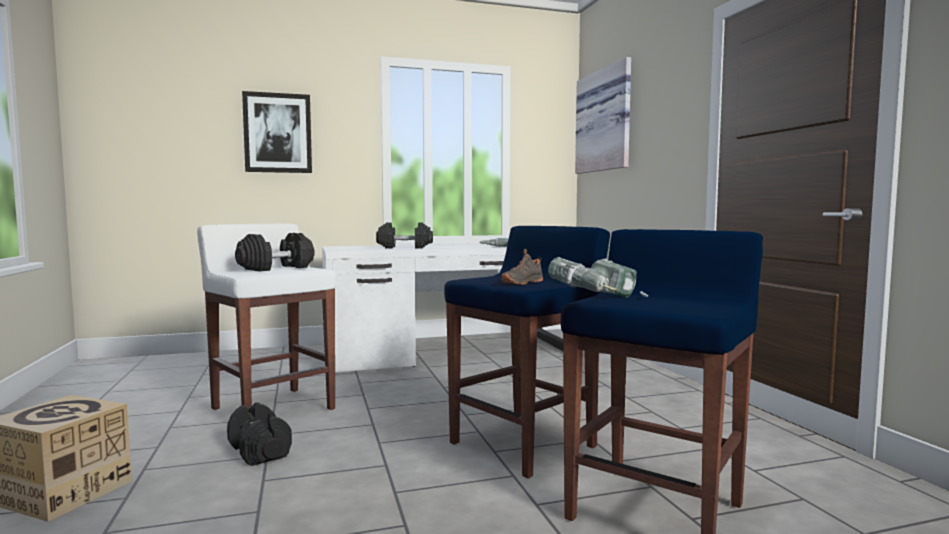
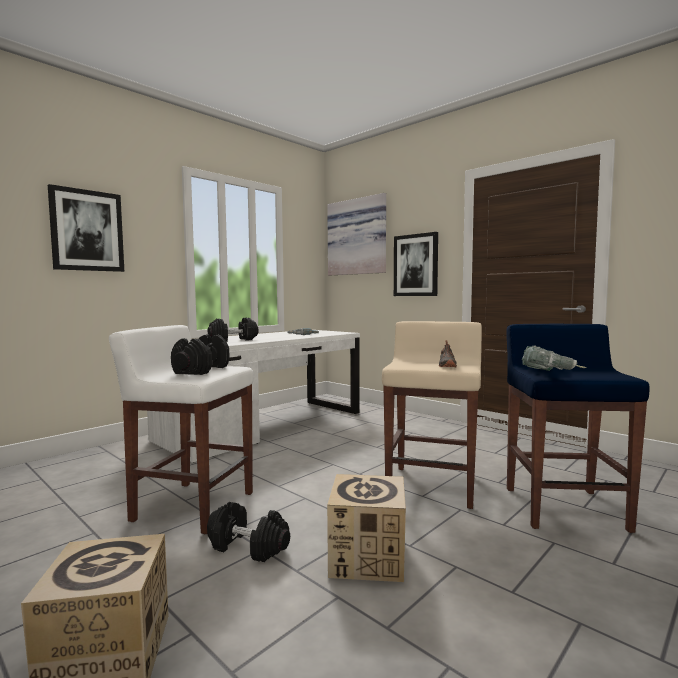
camera: 30 degrees left, 0 degrees up
blue stool [444,226,610,478] -> beige stool [382,321,482,509]
none -> cardboard box [327,474,406,582]
none -> picture [394,232,438,296]

